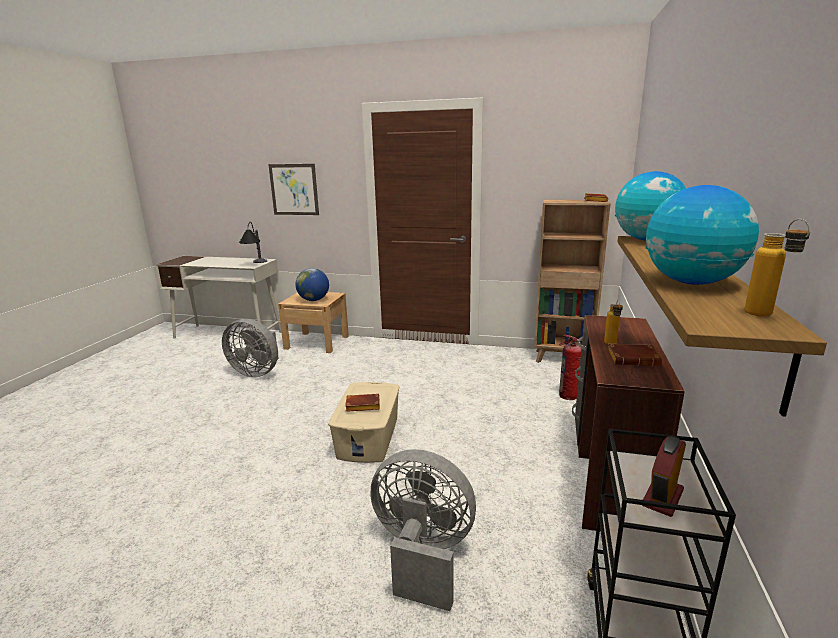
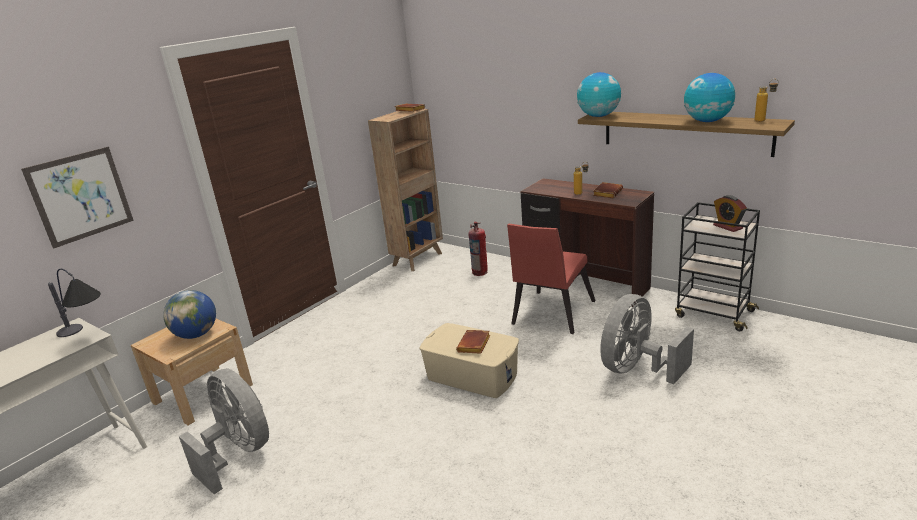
camera: 65 degrees left, 5 degrees up
grey fan [222,319,279,377] -> grey fan turned 90 degrees counterclockwise [179,368,269,494]
none -> red chair [507,224,596,334]

